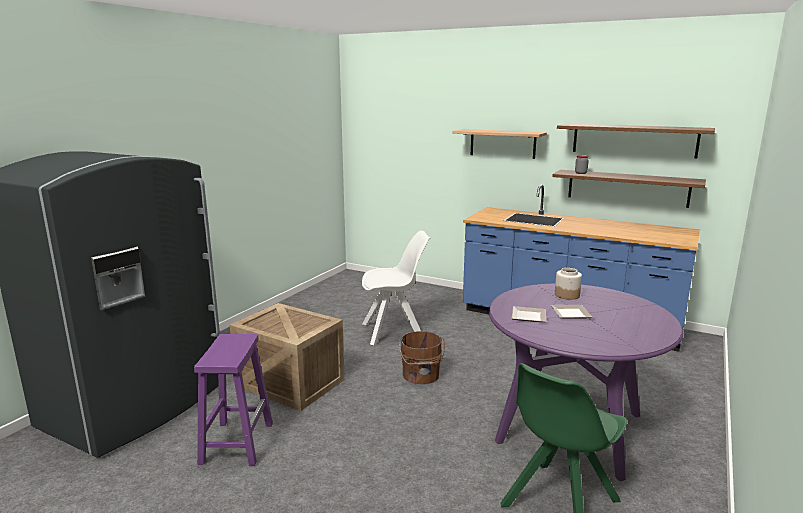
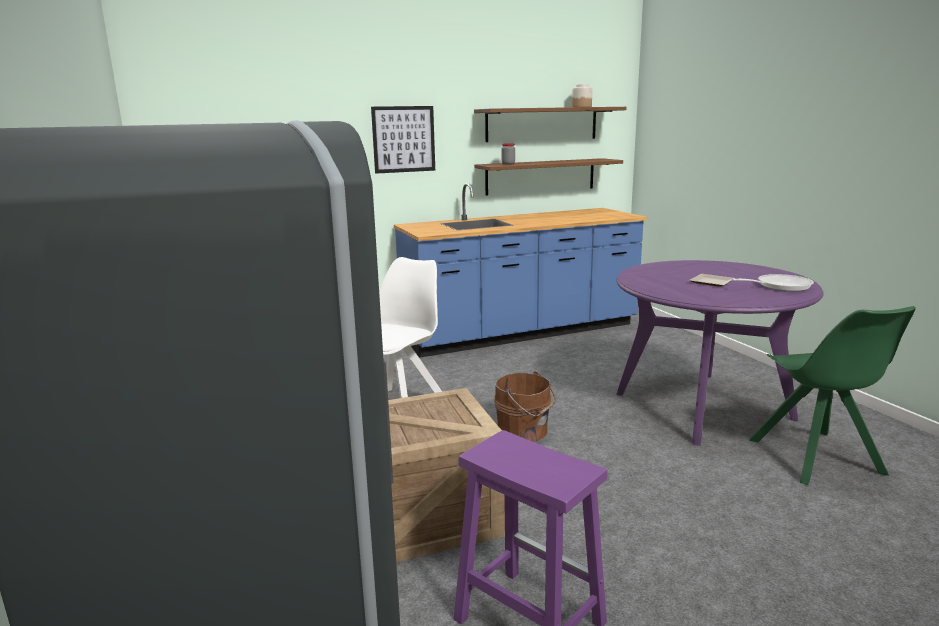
camera: 50 degrees left, 0 degrees up
shelf [452,129,547,159] -> picture [371,106,435,174]
plate [512,306,546,322] -> none
jar [555,268,582,300] -> jar moved to [572,84,593,107]
none -> frying pan [731,274,814,292]

